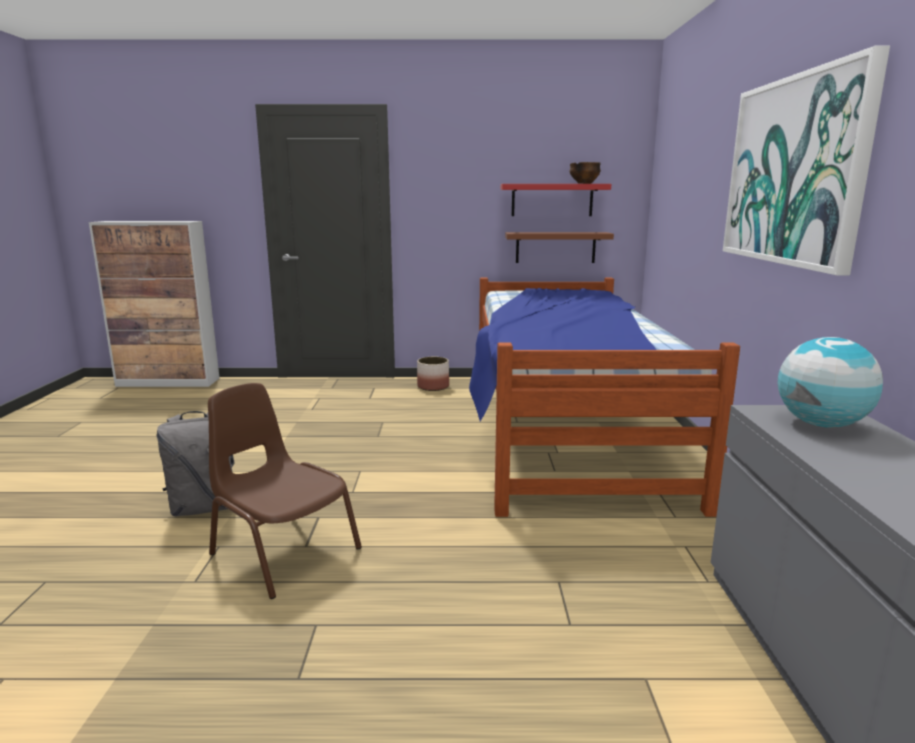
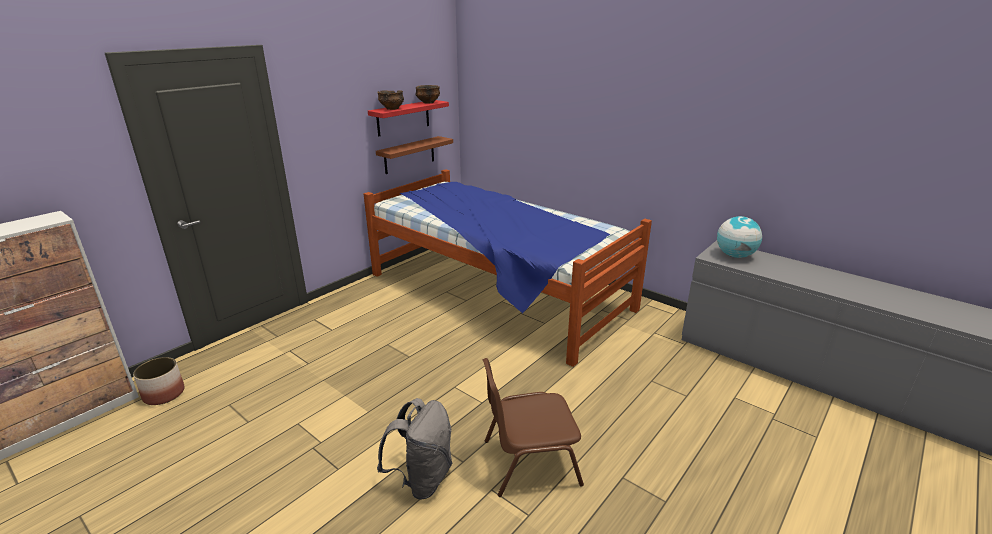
camera: 50 degrees left, 10 degrees up
planter [417,357,449,391] -> planter moved to [133,357,185,405]
picture [723,46,890,275] -> none
none -> bowl [377,90,404,110]

